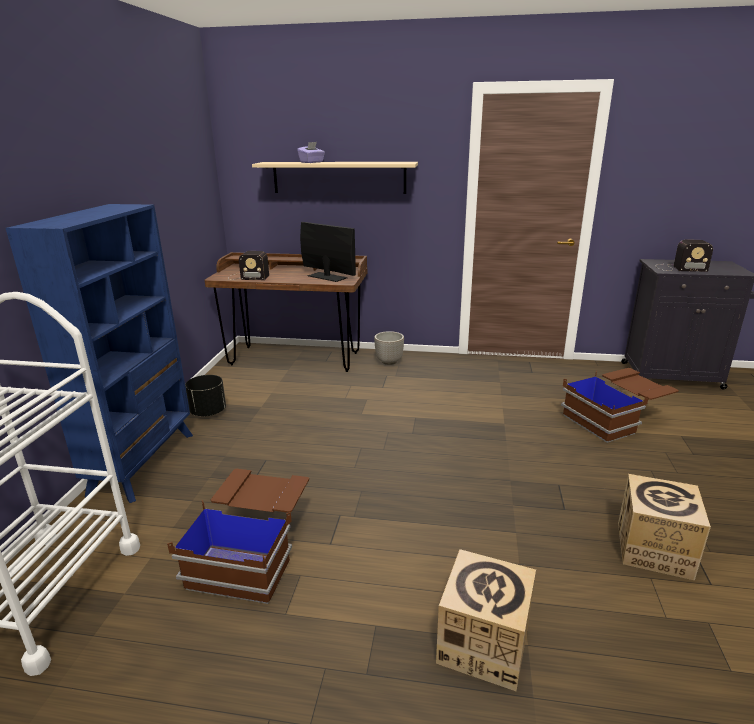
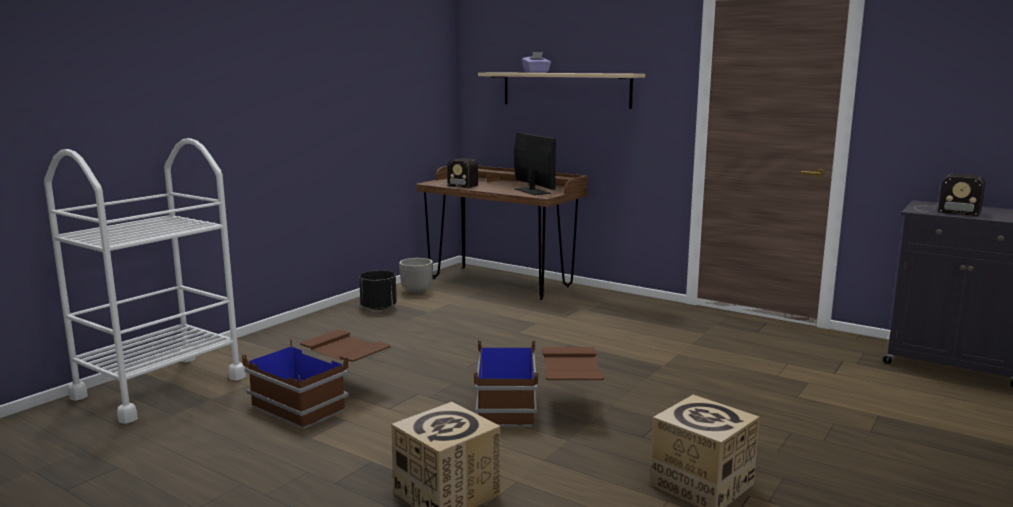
camera: 25 degrees right, 10 degrees down
blue bookcase [6,204,193,503] -> none
planter [374,331,404,365] -> planter moved to [399,258,433,294]
brown storage box [561,368,679,443] -> brown storage box moved to [474,340,604,427]

